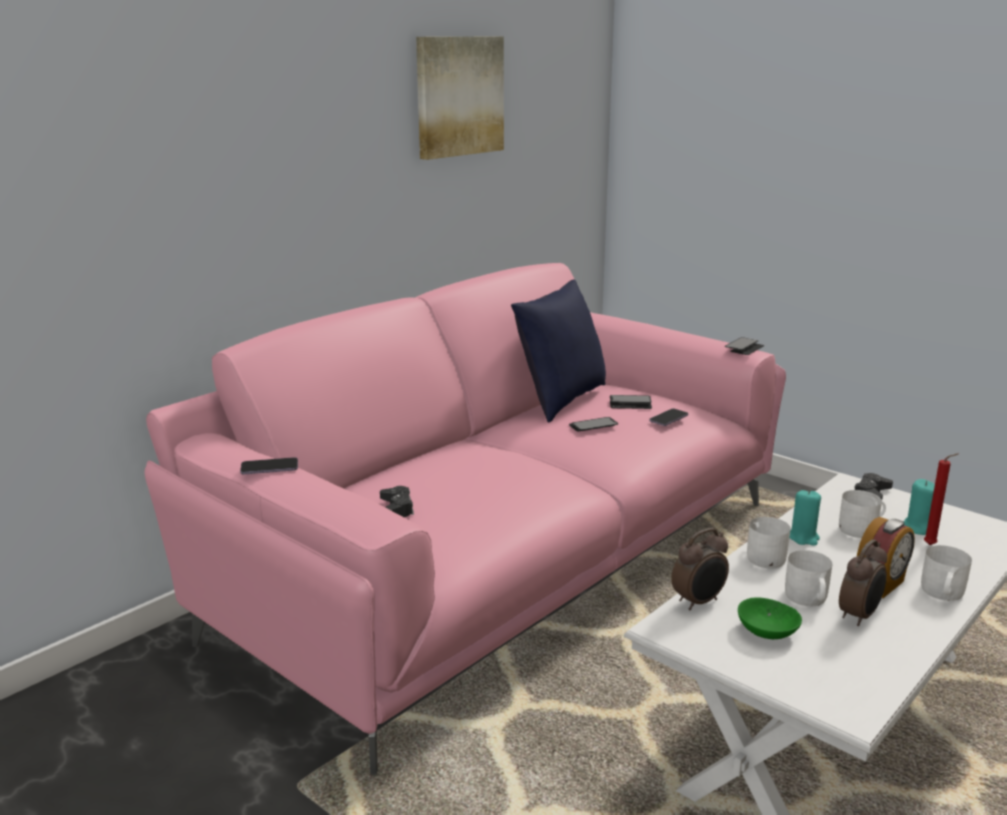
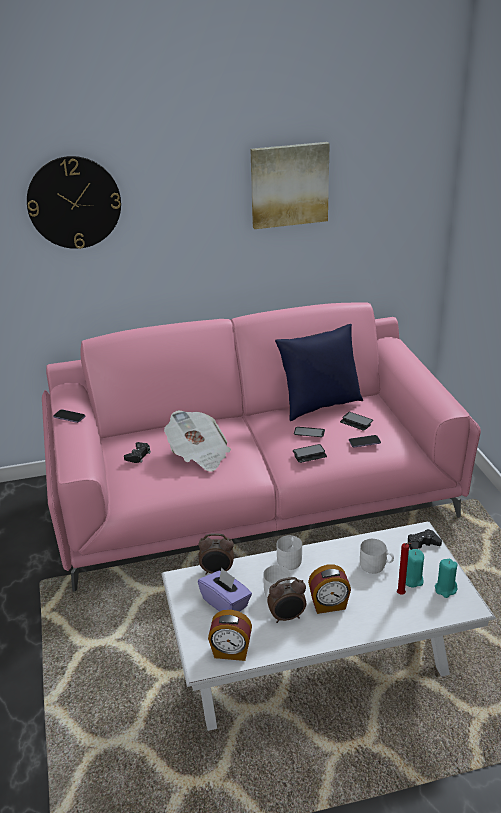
camera: 35 degrees right, 10 degrees up
phone [724,337,764,355] -> phone moved to [293,444,327,463]
green bowl [738,597,802,639] -> purple tissue box [198,567,252,612]
turquoise candle [790,489,821,546] -> turquoise candle moved to [435,559,458,598]
white mug [921,545,972,601] -> none
none -> wall clock [27,156,121,249]
none -> newspaper [164,410,231,472]
none -> alarm clock [208,610,252,661]

